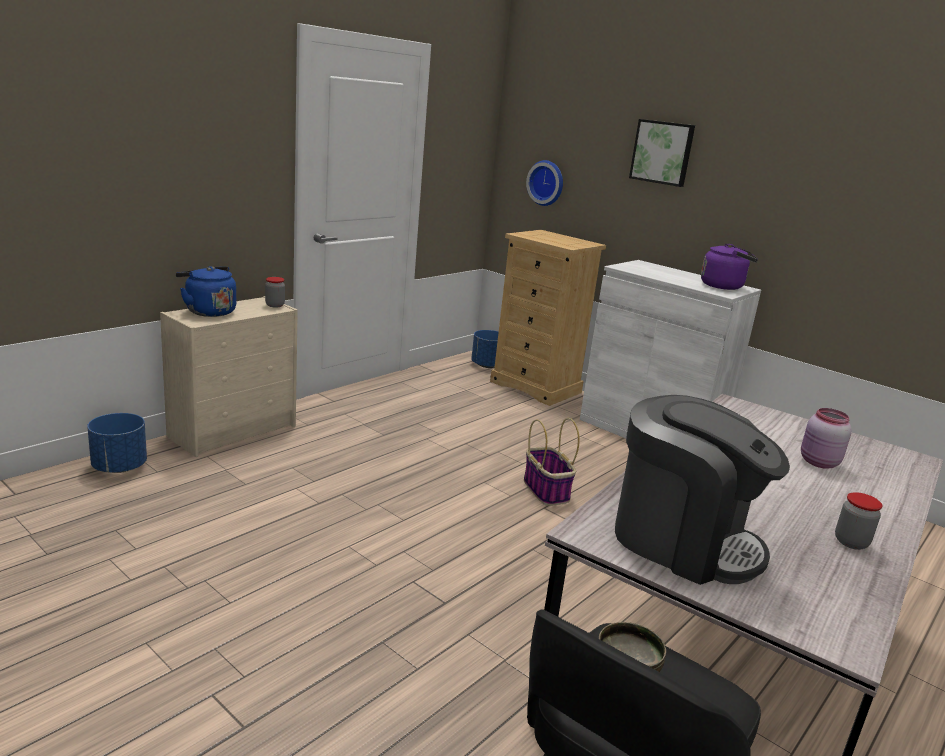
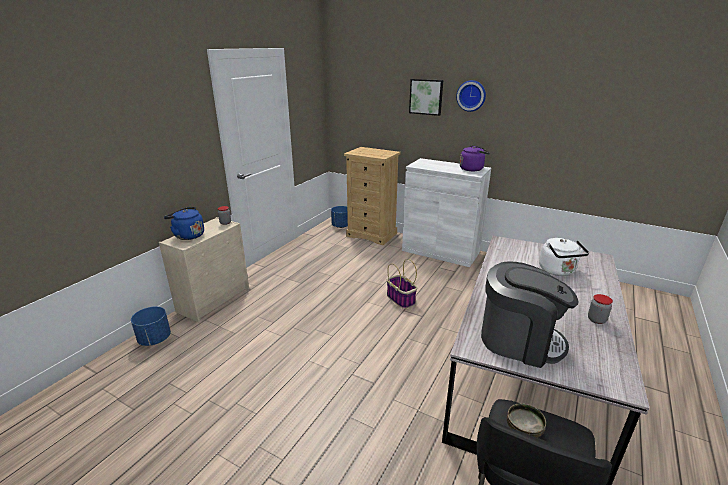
camera: 10 degrees left, 5 degrees up
wall clock [526,160,563,206] -> wall clock moved to [456,80,486,112]
pink jar [801,408,852,469] -> white kettle [539,238,589,276]

